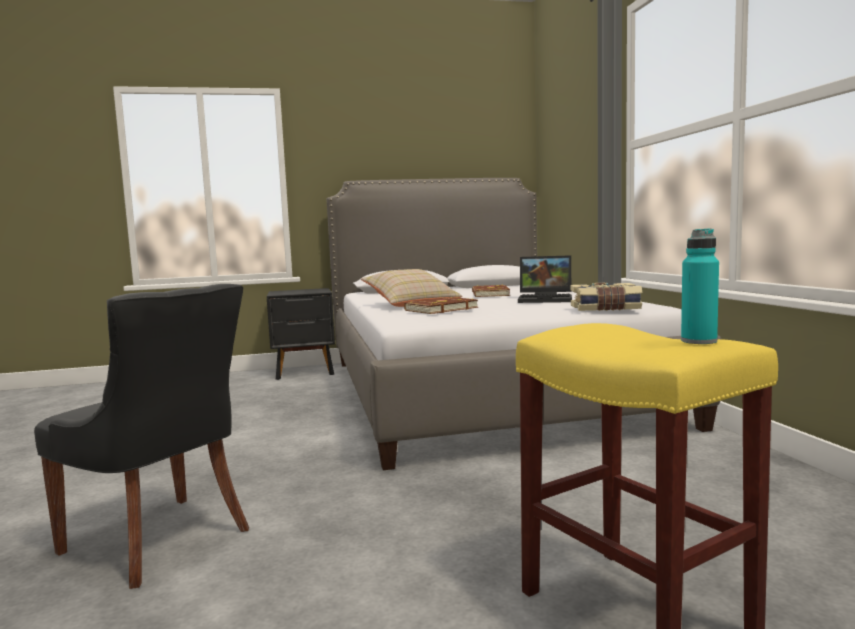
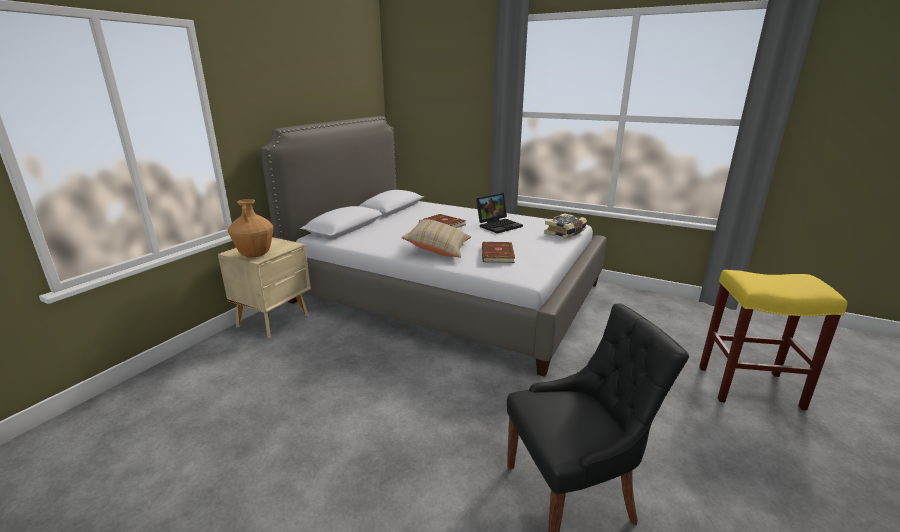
camera: 50 degrees left, 15 degrees up
black nightstand [267,288,335,380] -> beige nightstand [218,237,311,338]
turquoise bottle [681,228,719,344] -> none
none -> brown vase [228,199,273,258]

